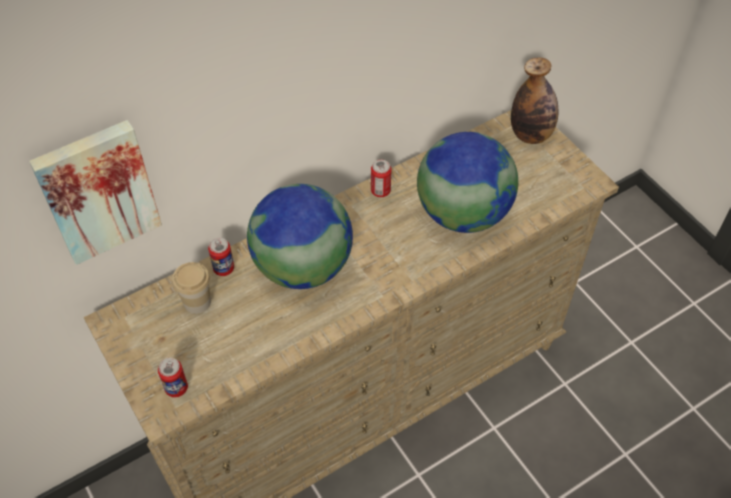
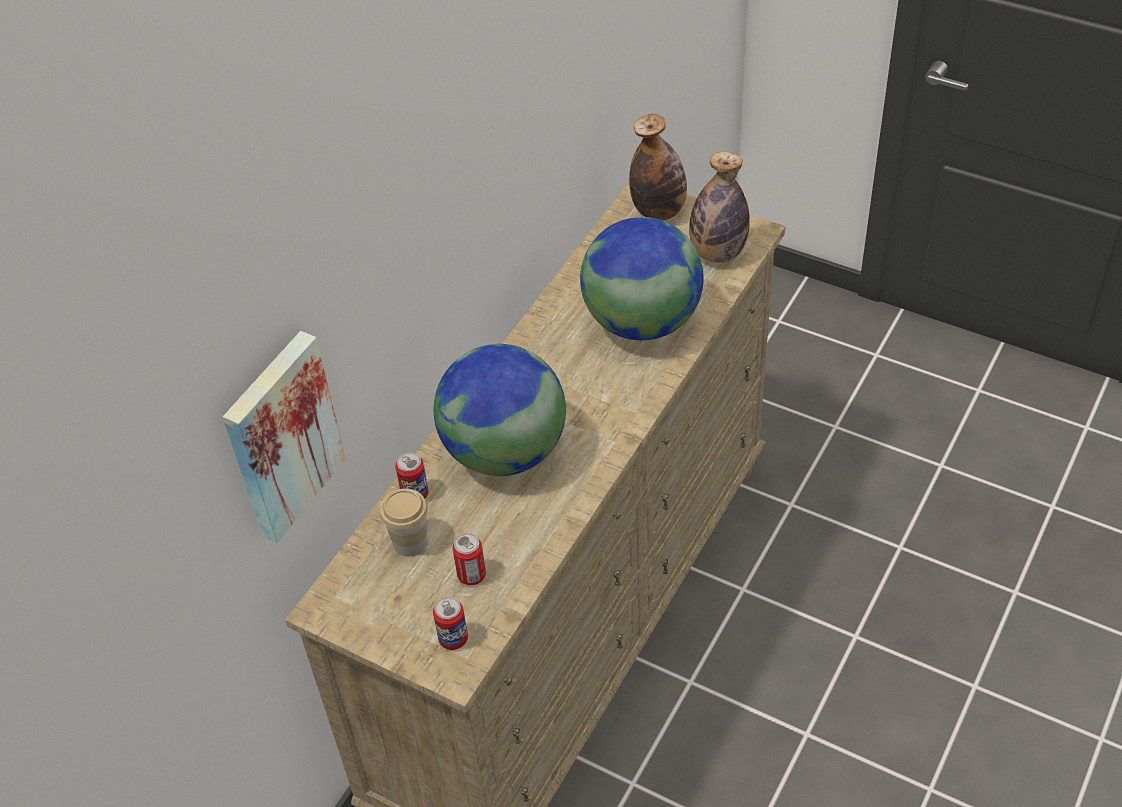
camera: 25 degrees left, 5 degrees down
can [371,160,391,197] -> can moved to [452,533,486,585]
none -> bottle [689,152,750,263]

